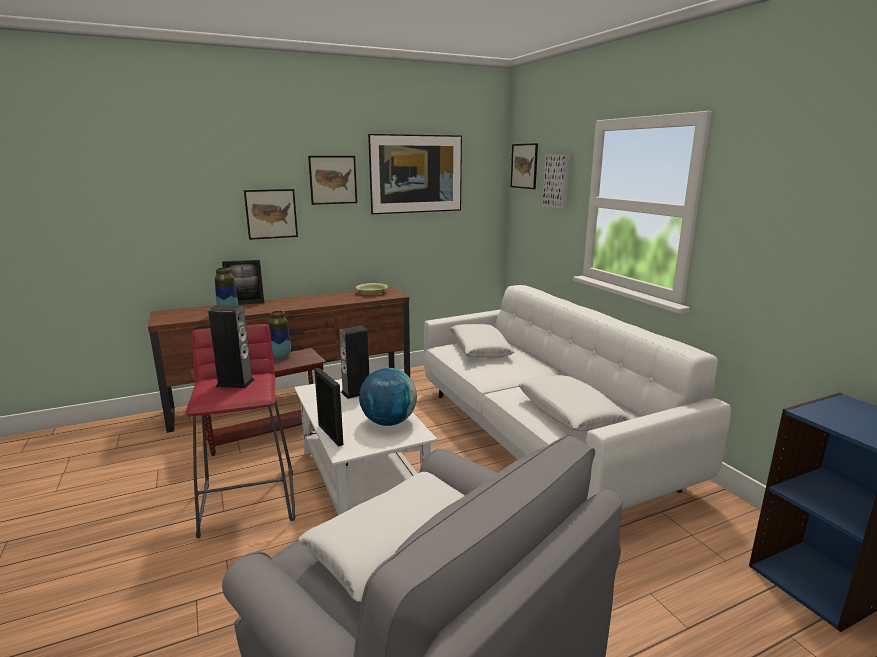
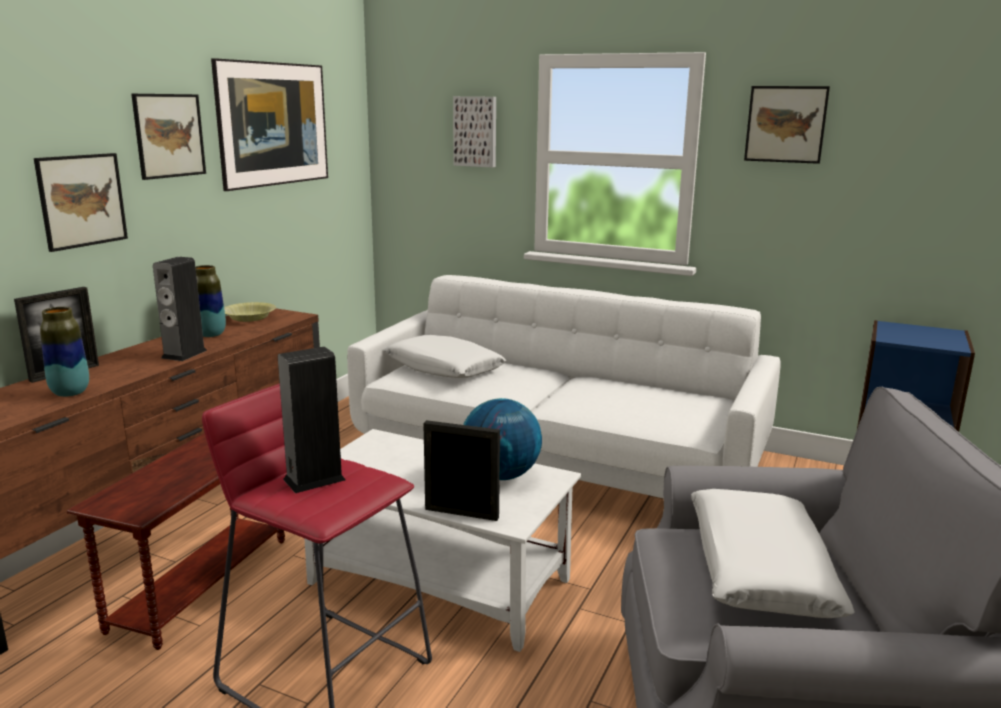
camera: 40 degrees left, 0 degrees up
vase [269,311,291,359] -> vase moved to [196,265,226,337]
speaker [339,326,370,399] -> speaker moved to [153,257,207,361]
picture [511,143,538,189] -> picture moved to [744,86,830,164]
white pillow [519,375,630,431] -> none

